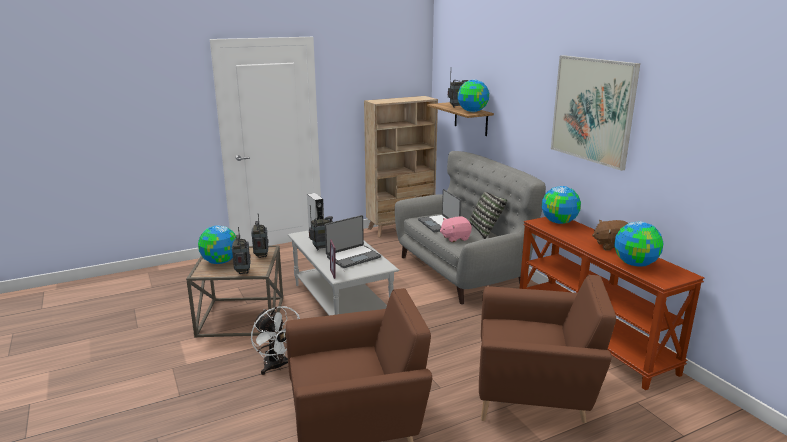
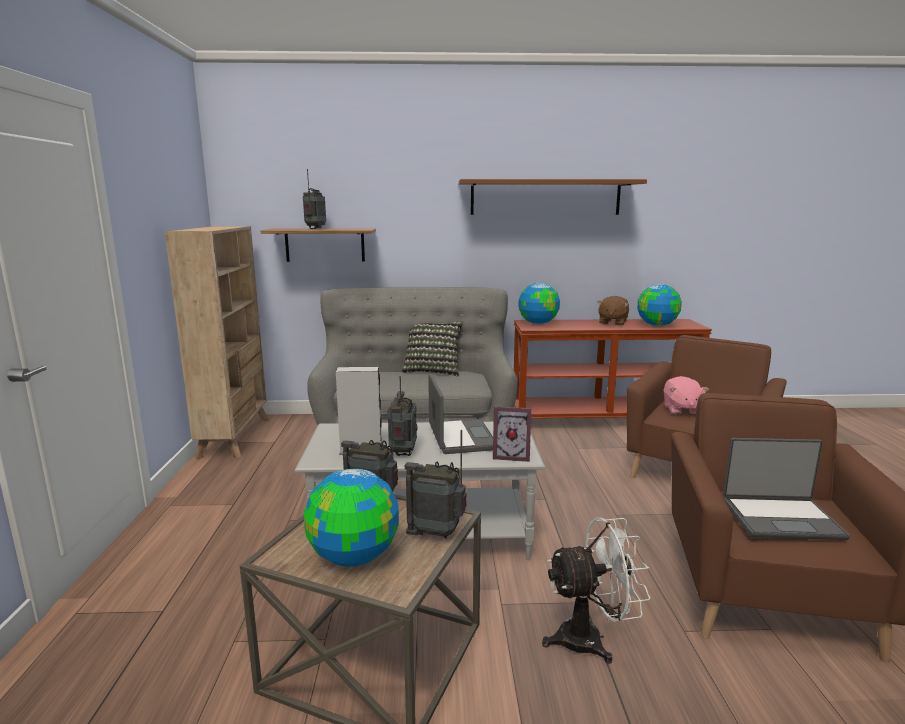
camera: 65 degrees left, 5 degrees down
laptop [418,189,461,232] -> laptop moved to [723,438,850,540]
pink plush toy [440,216,472,242] -> pink plush toy moved to [663,376,709,415]
globe [458,80,489,112] -> none
picture [551,55,640,171] -> brown shelf [459,179,647,215]

